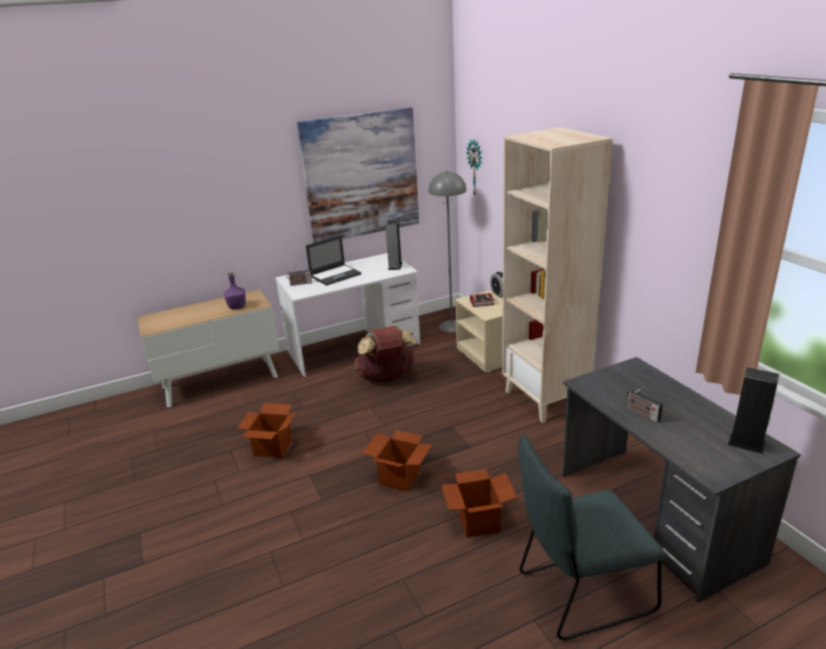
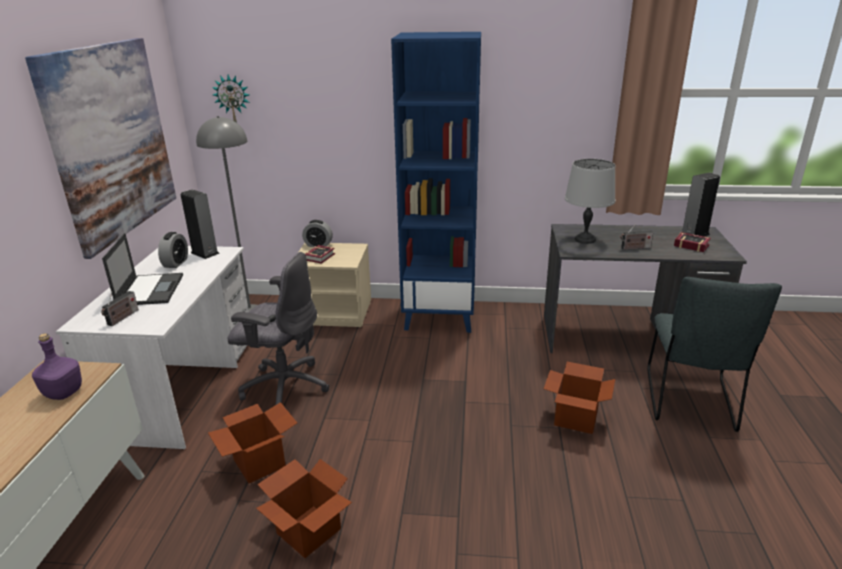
camera: 60 degrees left, 0 degrees up
brown backpack [354,326,416,383] -> grey office chair [227,252,329,409]
cardboard box [362,430,432,492] -> cardboard box moved to [208,402,297,484]
beige bookcase [502,127,613,423] -> blue bookcase [391,32,481,333]
none -> alarm clock [158,232,188,268]
none -> grey table lamp [565,159,616,244]
none -> book [674,232,711,252]

